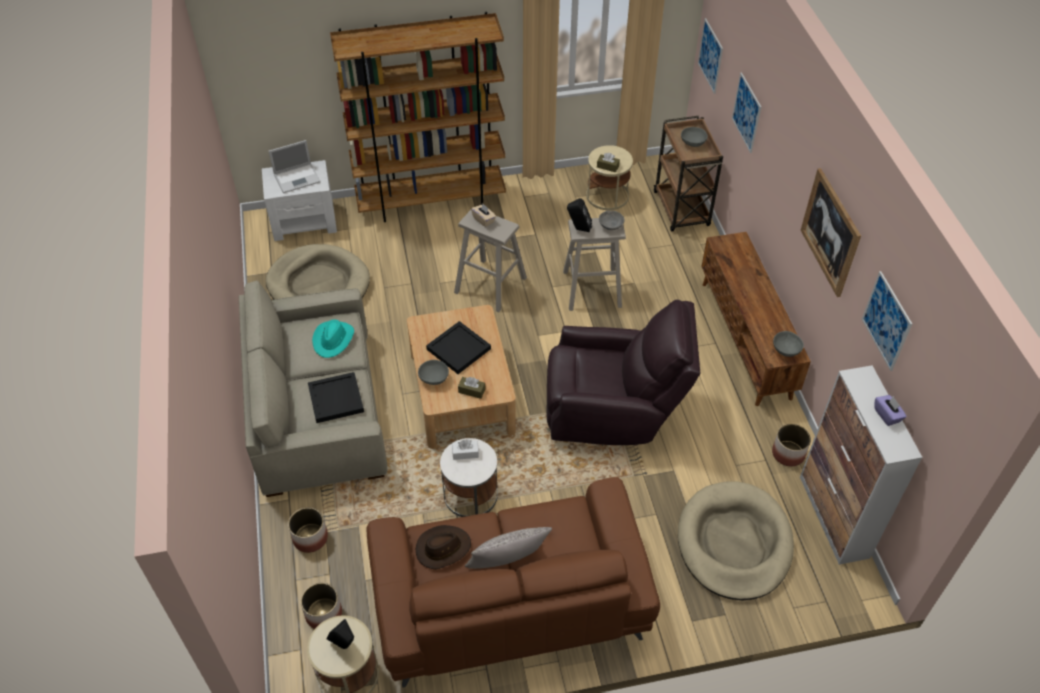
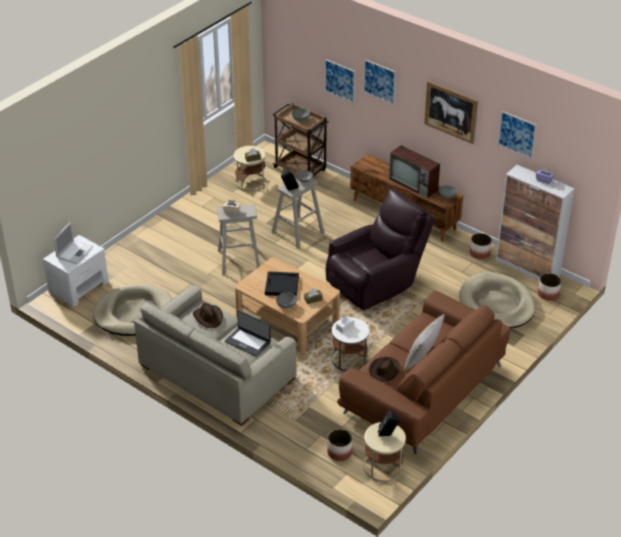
camera: 40 degrees left, 10 degrees down
planter [288,507,328,553] -> planter moved to [538,273,561,301]
black tray [308,372,364,423] -> laptop [225,310,271,357]
turquoise hat [312,319,354,358] -> brown hat [193,303,223,328]
brown bookcase [330,12,506,222] -> none
picture [698,18,723,94] -> picture moved to [363,59,396,105]
none -> television [389,145,440,199]

